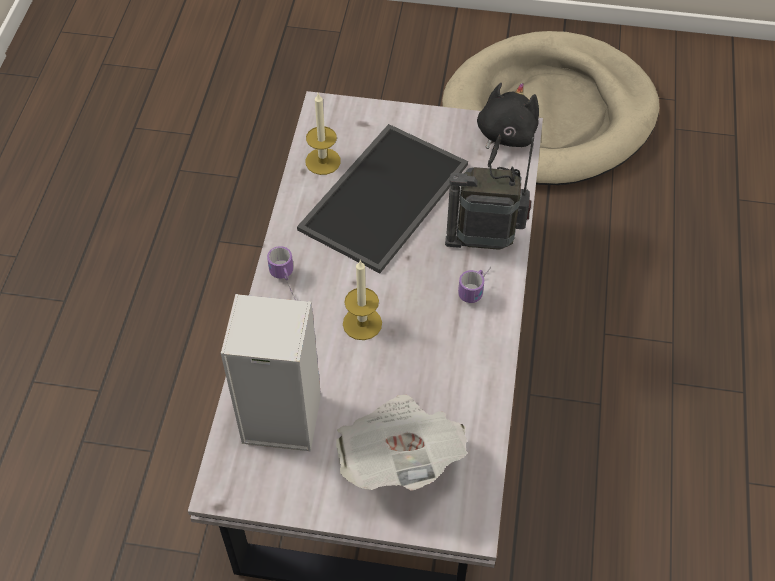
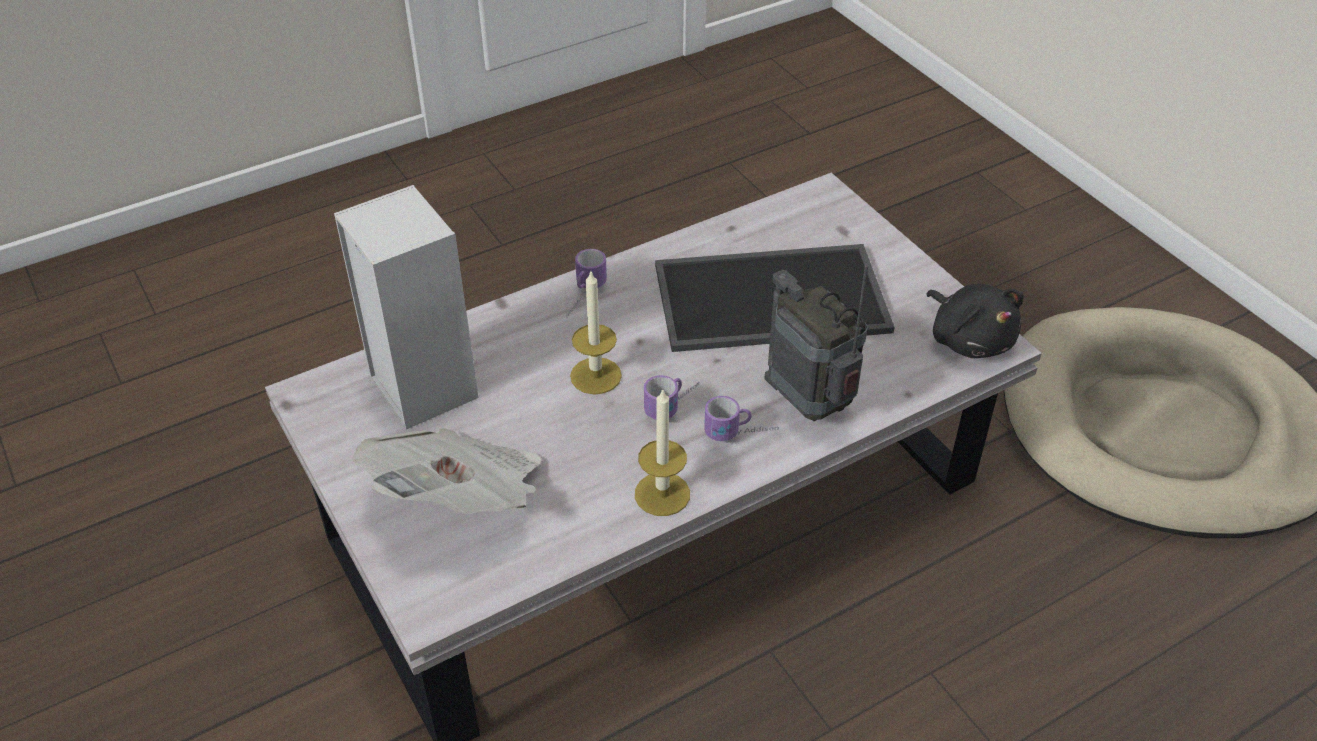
camera: 50 degrees right, 10 degrees down
candle [306,93,341,175] -> candle moved to [635,388,690,516]
black plush toy [477,83,539,167] -> black plush toy turned 75 degrees clockwise [926,284,1024,358]
none -> mug [644,375,699,420]

